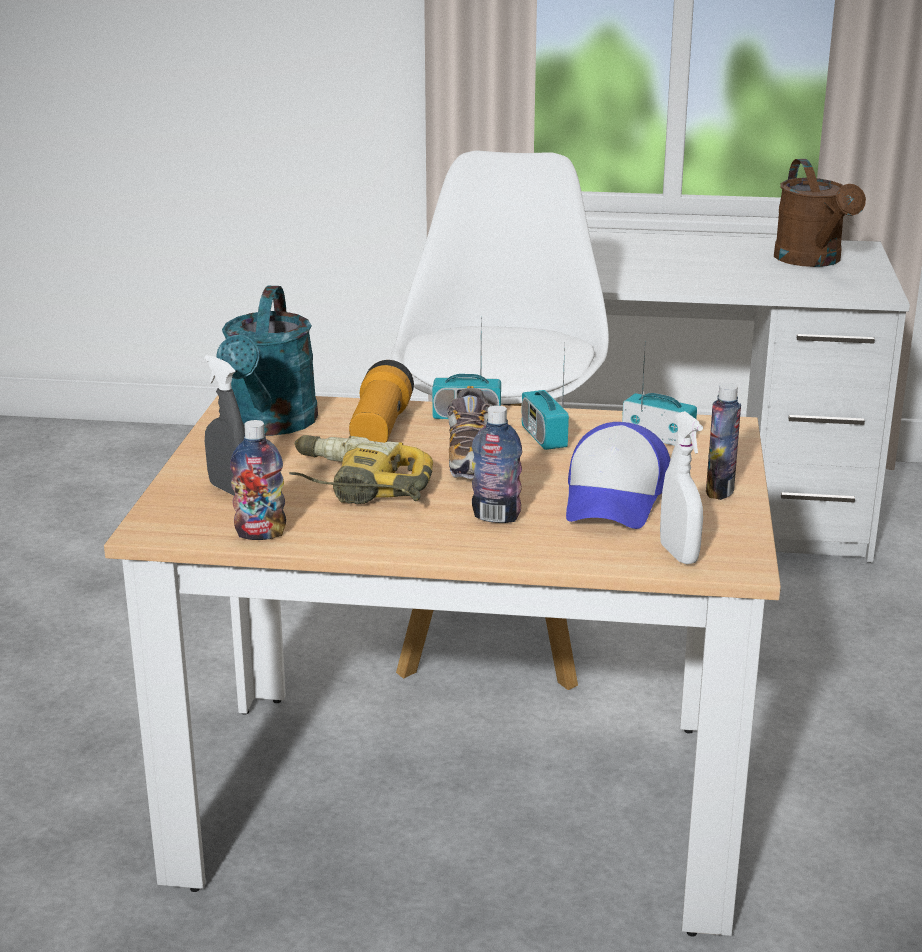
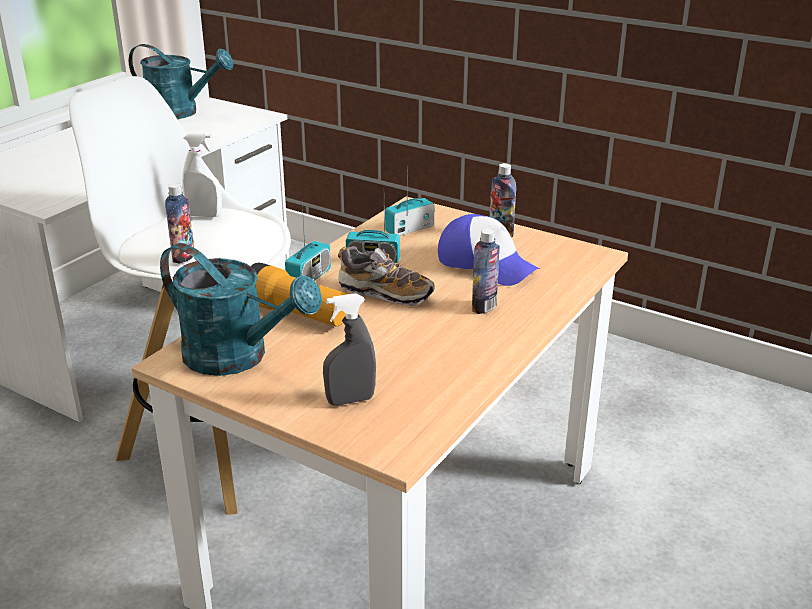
camera: 65 degrees left, 5 degrees up
bottle [230,420,286,540] -> bottle moved to [165,183,194,263]
power drill [289,435,433,504] -> none
white spray bottle [660,411,703,565] -> white spray bottle moved to [182,133,222,217]
brown watering can [774,159,866,267] -> turquoise watering can [129,44,234,119]

